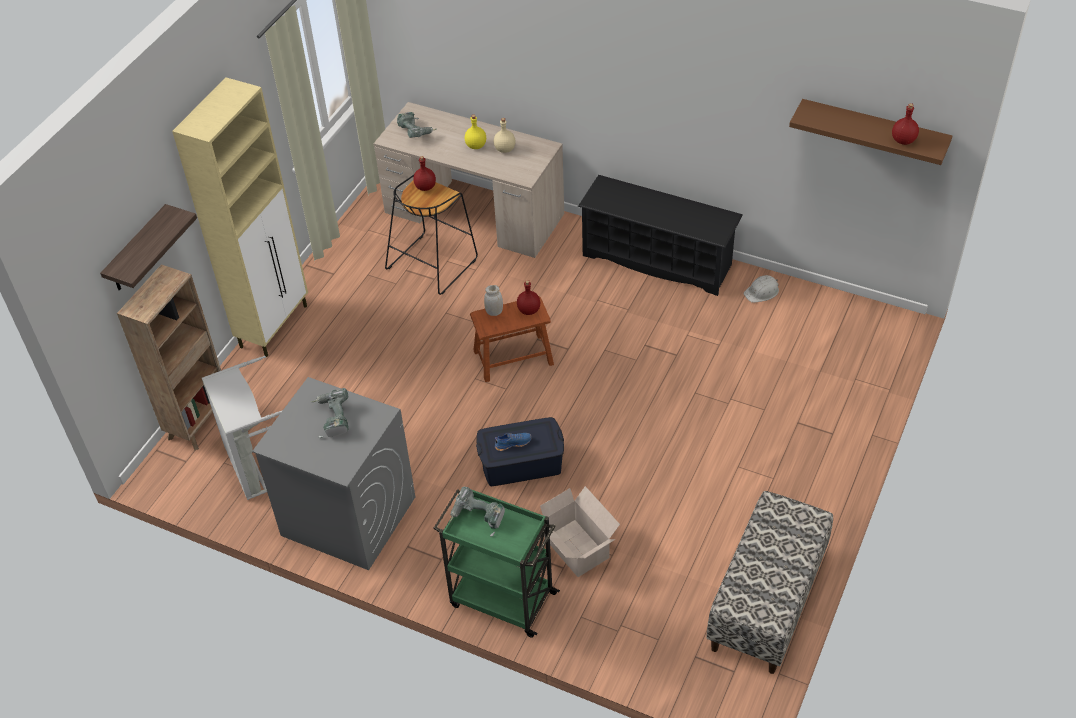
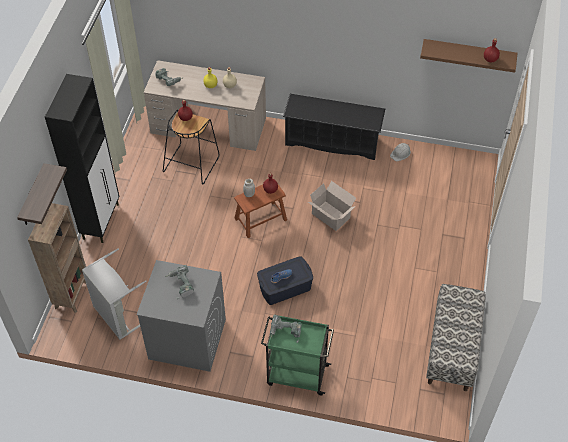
camera: 15 degrees left, 5 degrees up
beige cabinet [172,77,308,357] -> black cabinet [45,74,119,243]
cardboard box [540,486,620,577] -> cardboard box moved to [308,181,356,231]

